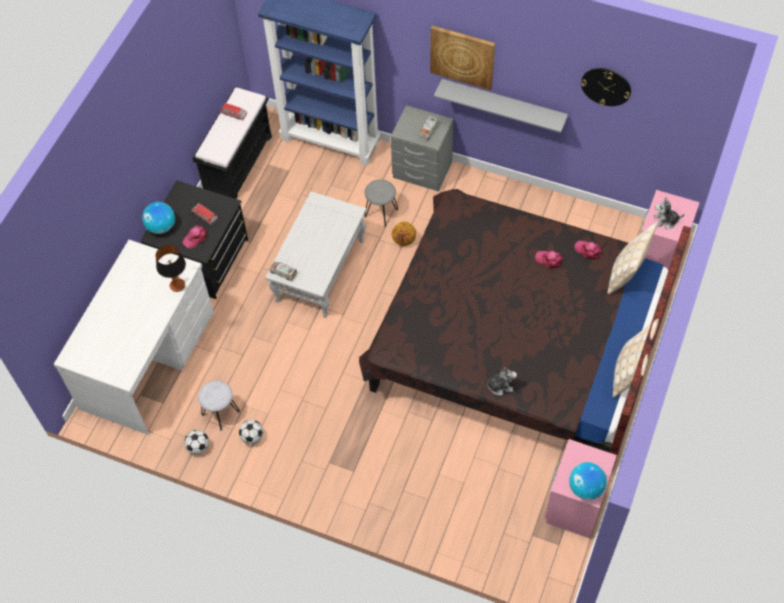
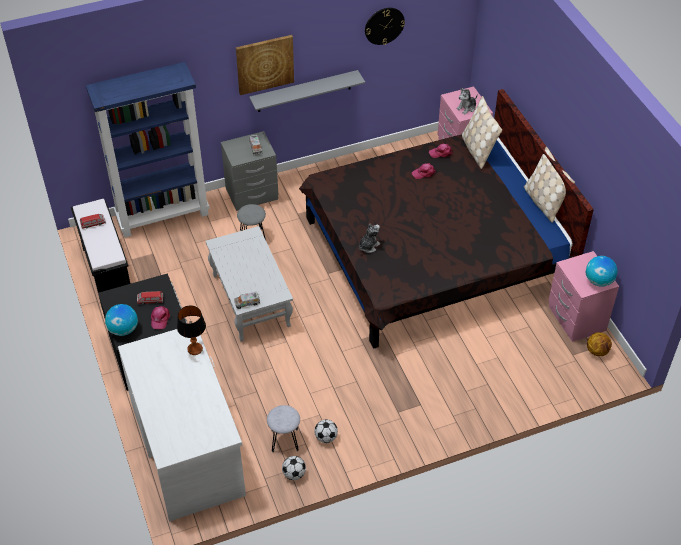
camera: 45 degrees left, 10 degrees down
basketball [392,222,416,246] -> basketball moved to [587,332,612,356]
plush toy [483,367,517,395] -> plush toy moved to [359,224,380,253]

